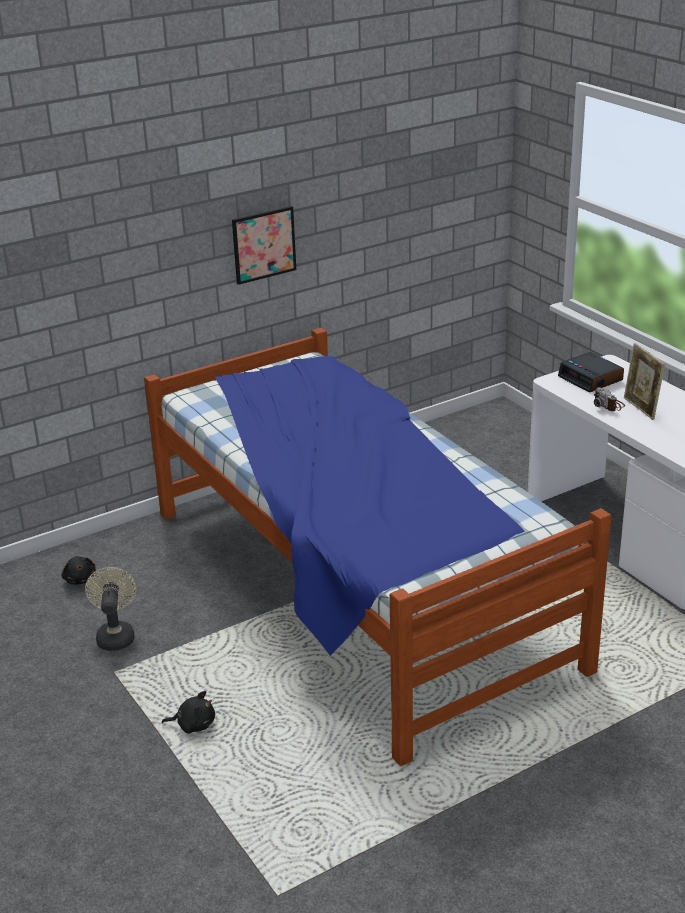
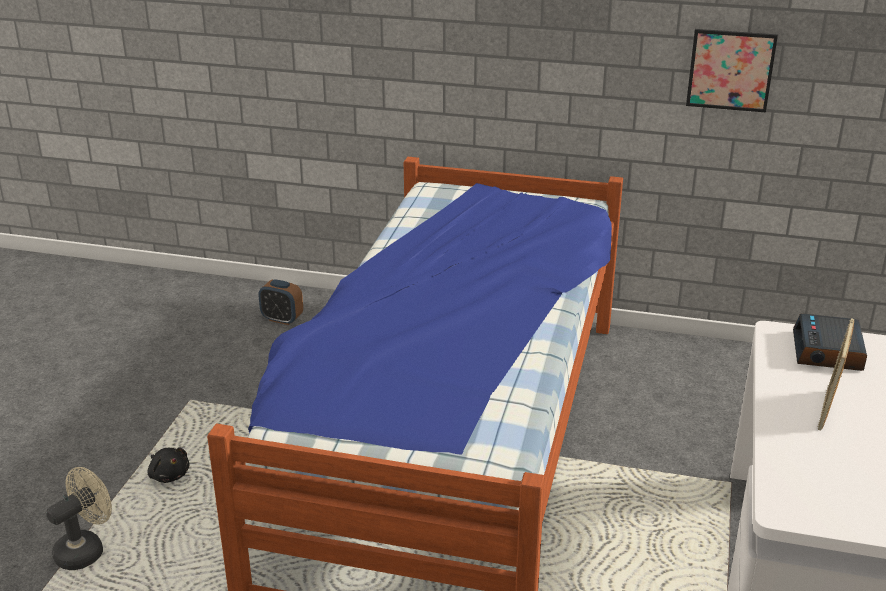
camera: 45 degrees right, 0 degrees up
black plush toy [62,556,96,585] -> alarm clock [259,280,303,325]
beige fan [85,567,136,651] -> beige fan moved to [46,467,112,570]
picture [232,206,296,285] -> picture moved to [686,29,778,113]
camera [594,387,625,411] -> none

